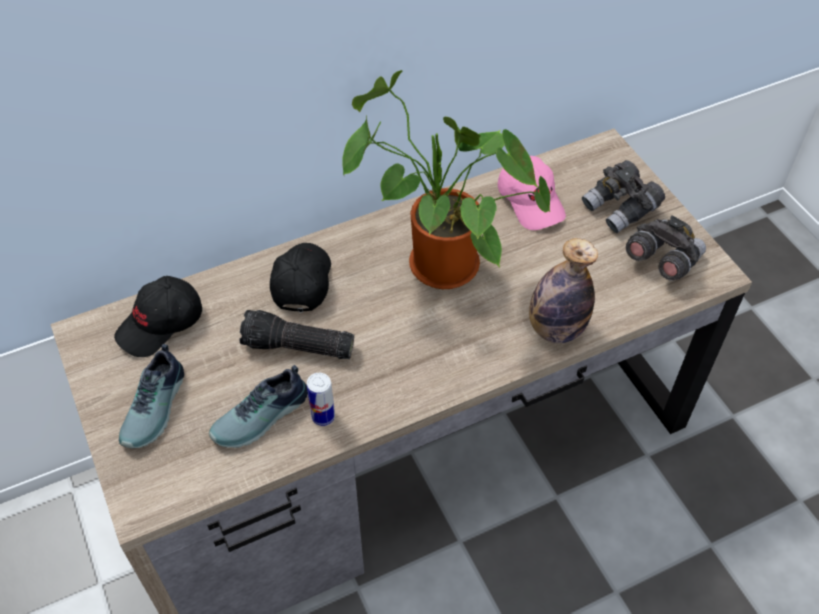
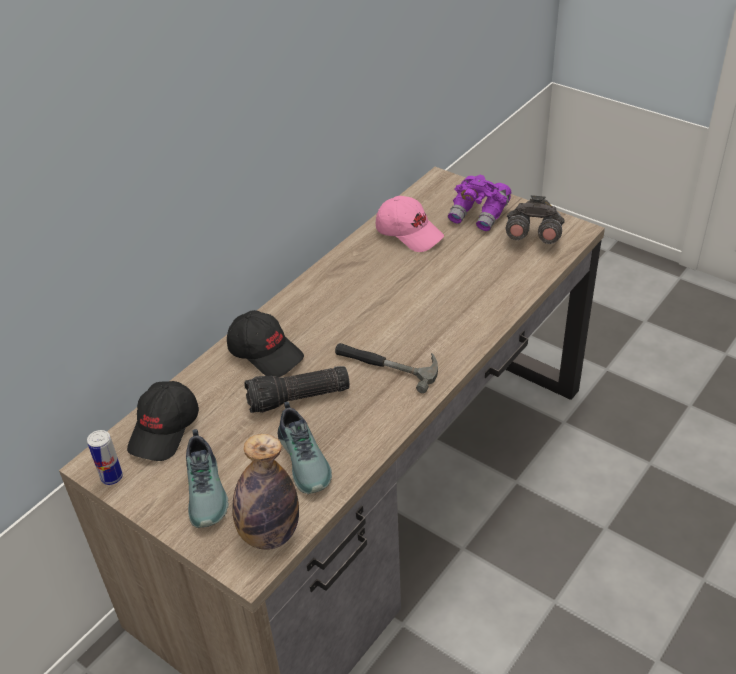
camera: 25 degrees left, 10 degrees down
shoe [209,365,308,448] -> shoe turned 45 degrees counterclockwise [278,402,332,494]
black cap [270,243,331,312] -> black cap turned 150 degrees clockwise [227,310,304,377]
can [307,373,335,426] -> can moved to [87,430,123,485]
potted plant [342,70,550,289] -> none
bottle [529,238,598,343] -> bottle moved to [232,434,299,550]
grey binoculars [582,160,665,233] -> purple binoculars [448,175,511,231]
none -> hammer [335,343,438,393]

